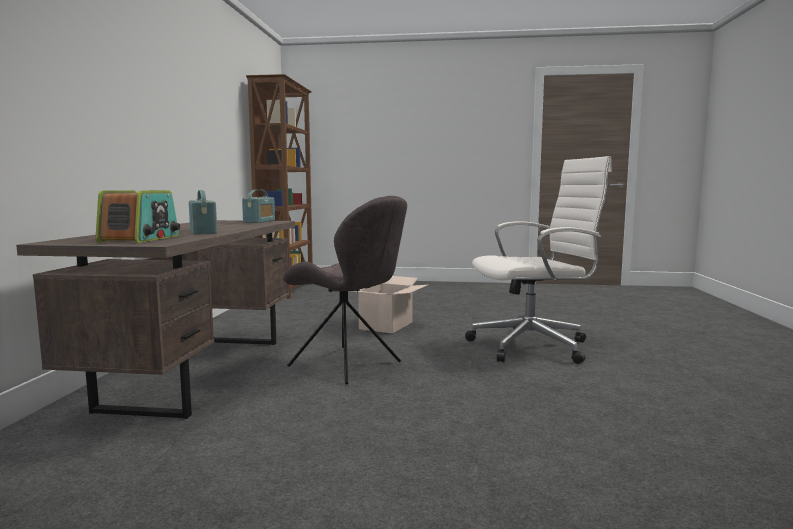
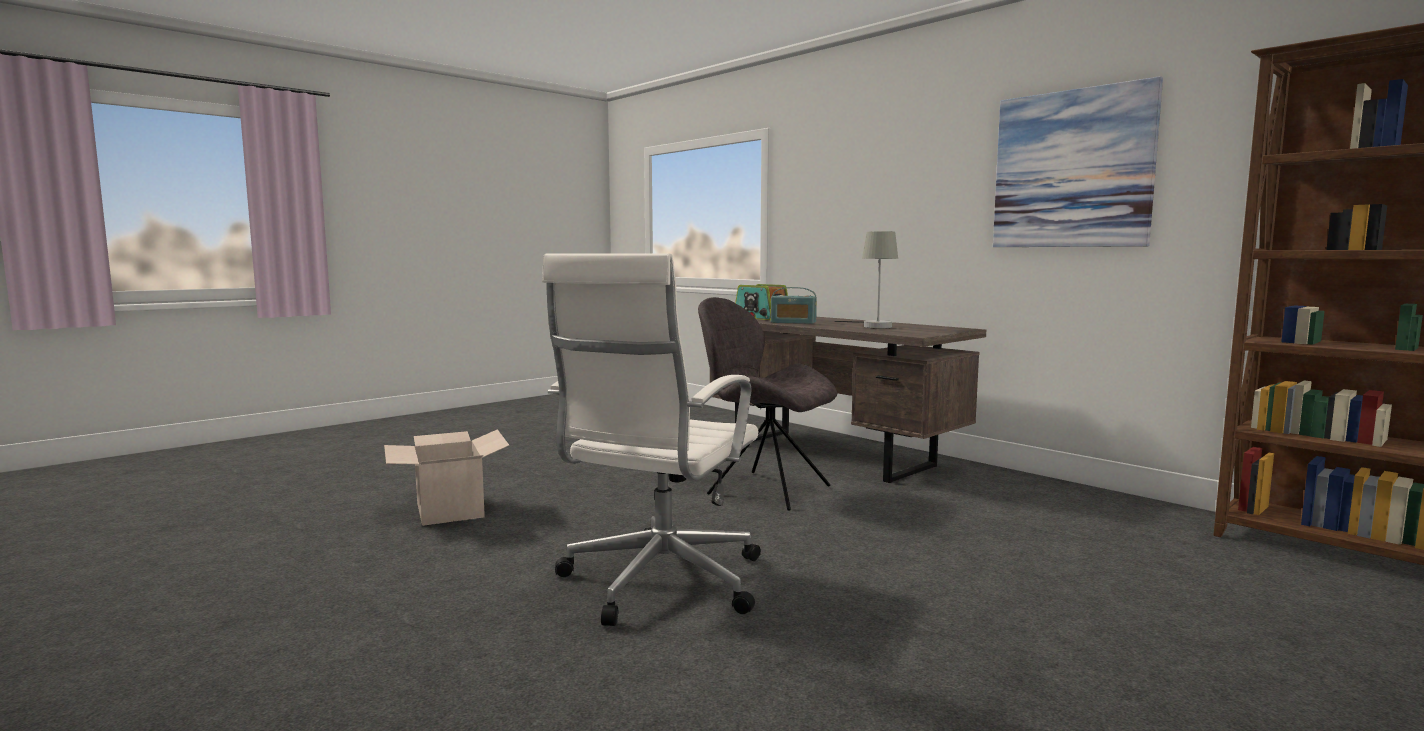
camera: 130 degrees right, 0 degrees up
radio [242,189,275,223] -> none
grey chair [283,196,407,385] -> grey chair turned 45 degrees clockwise [698,297,837,511]
cardboard box [352,276,427,333] -> cardboard box moved to [384,429,510,526]
none -> grey table lamp [835,231,898,329]
none -> picture [993,76,1163,247]

